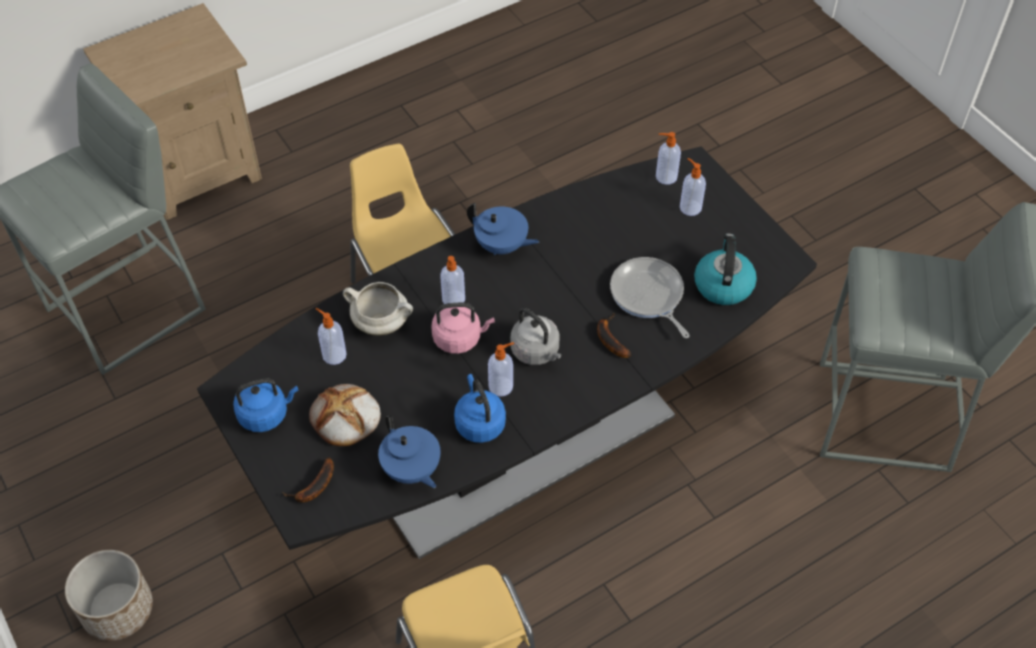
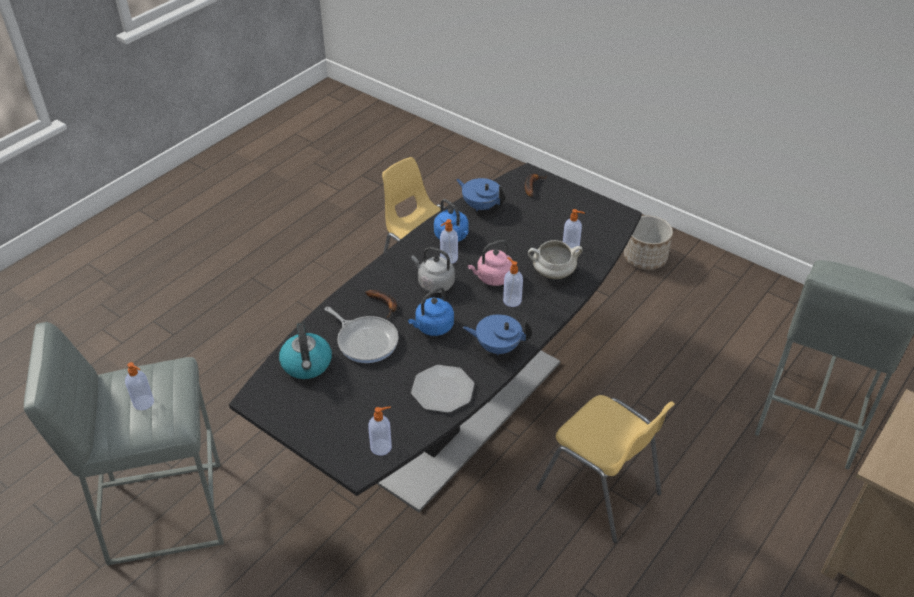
camera: 160 degrees right, 10 degrees down
blue kettle [233,378,299,432] -> blue kettle moved to [408,287,454,336]
bread [309,384,381,446] -> none
soap dispenser [680,158,706,216] -> soap dispenser moved to [125,362,154,410]
none -> plate [411,365,474,413]

